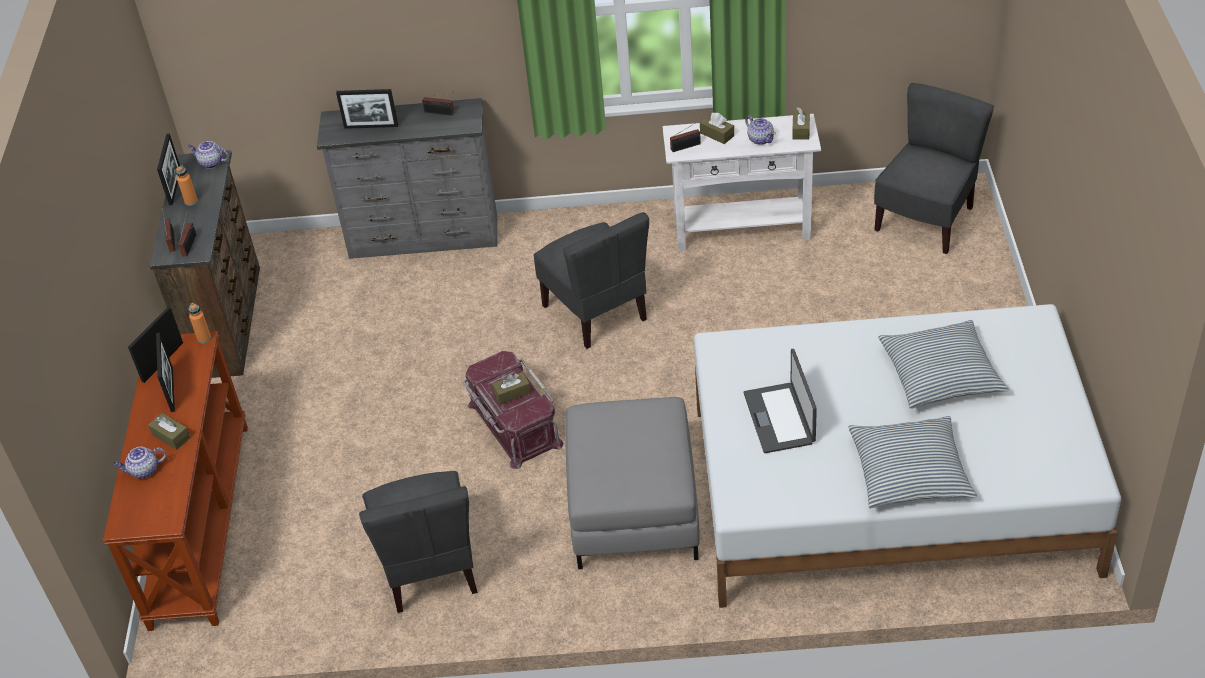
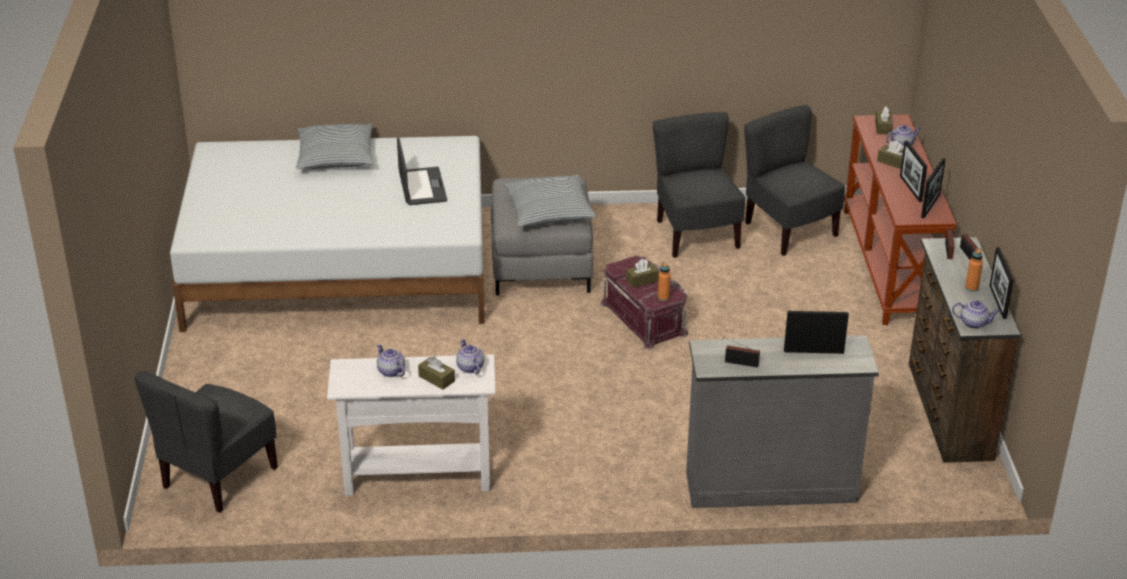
camera: 175 degrees right, 10 degrees down
orange bottle [188,303,211,343] -> orange bottle moved to [658,262,671,301]
grey chair [533,212,649,349] -> grey chair moved to [744,105,846,256]
radio [670,119,702,152] -> teapot [456,339,484,374]
brown tissue box [792,107,810,140] -> brown tissue box moved to [875,106,893,135]
pillow [878,320,1009,409] -> pillow moved to [503,175,596,226]

